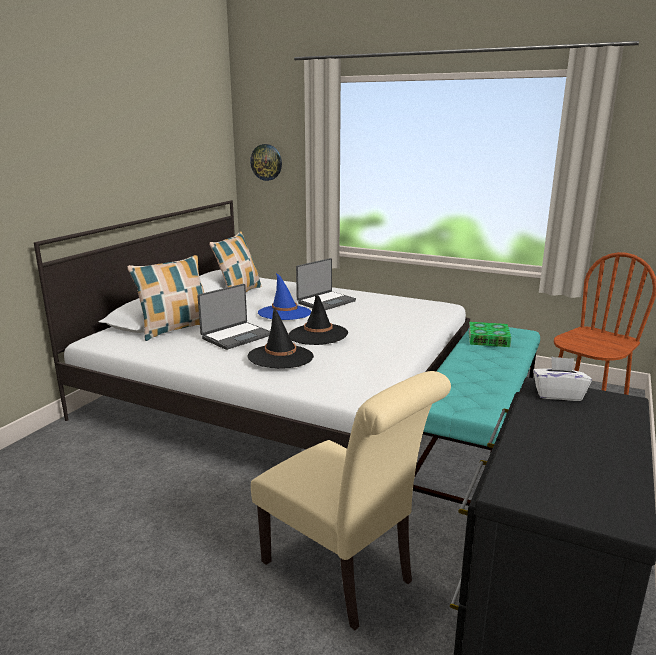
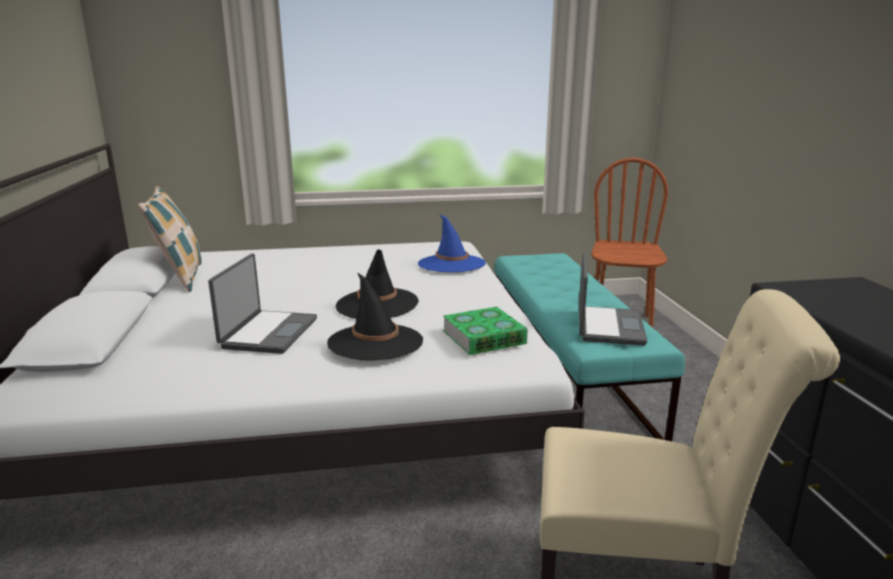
camera: 35 degrees left, 0 degrees up
pillow [127,255,204,341] -> none
wall clock [250,144,282,181] -> none
blue hat [258,273,311,320] -> blue hat moved to [418,214,486,272]
laptop [296,258,356,310] -> laptop moved to [579,253,647,346]
book [468,322,511,347] -> book moved to [443,307,528,355]
white tissue box [533,356,592,401] -> none

